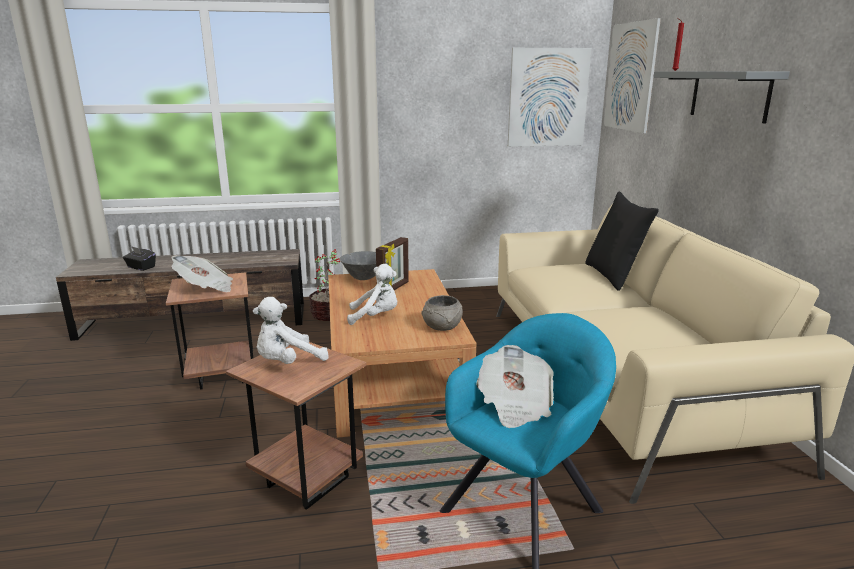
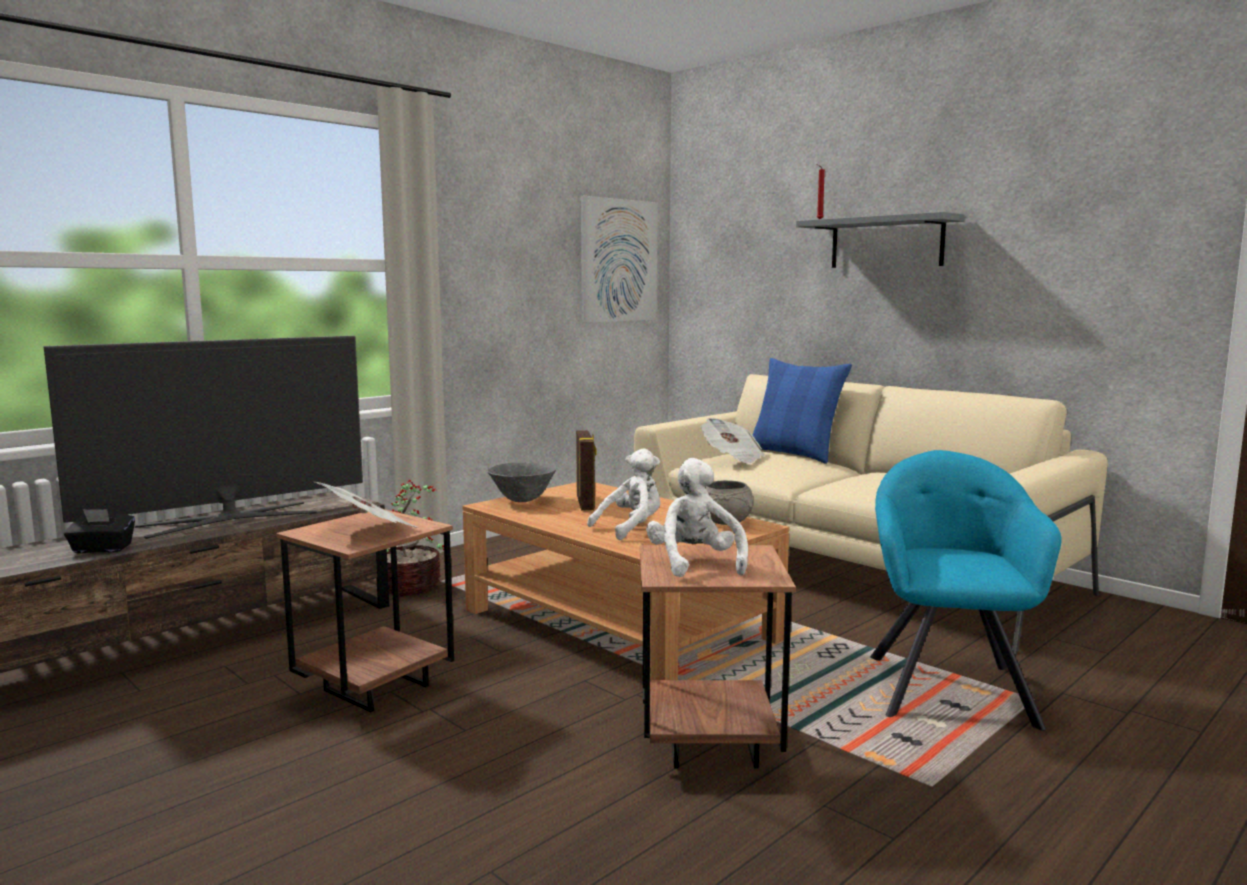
camera: 35 degrees left, 10 degrees down
white plush toy [253,297,329,364] -> white plush toy turned 150 degrees clockwise [646,458,748,577]
newspaper [476,345,554,428] -> newspaper moved to [701,418,765,464]
black pillow [585,192,659,291] -> blue pillow [753,358,852,464]
picture [603,18,661,133] -> none
none -> television [44,336,363,539]

